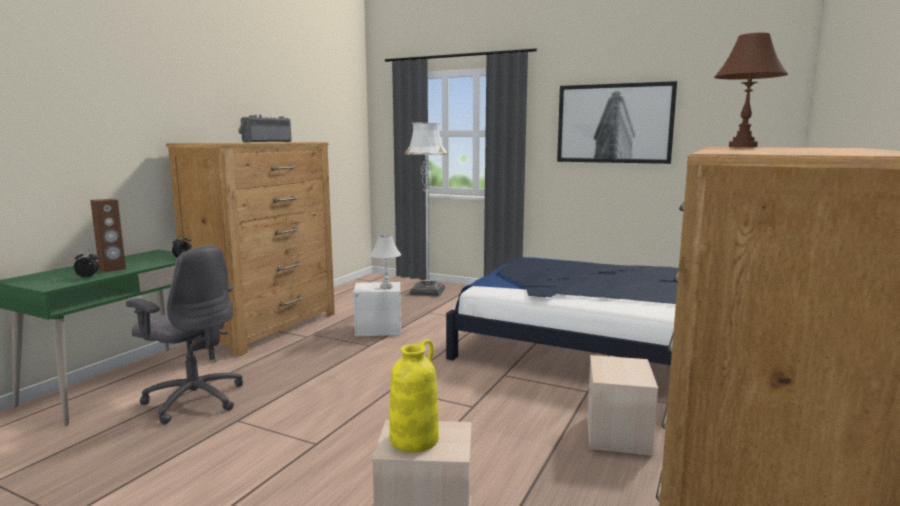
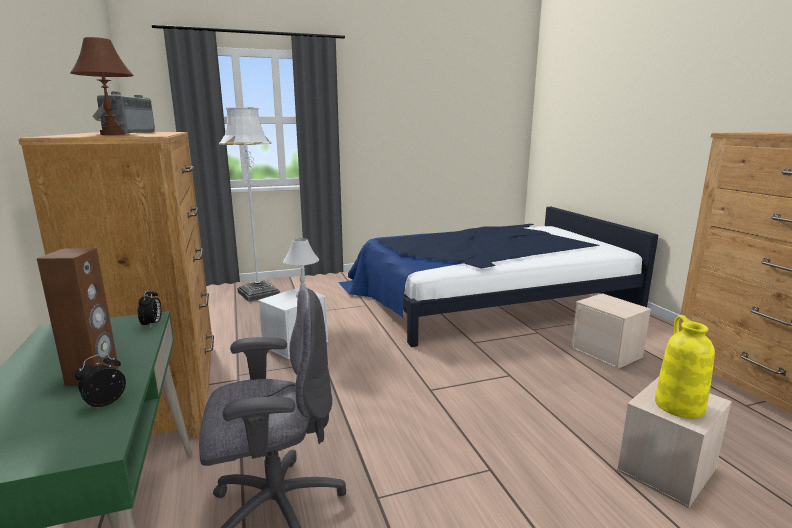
camera: 45 degrees left, 5 degrees up
picture [557,81,677,164] -> none
brown table lamp [714,33,788,147] -> brown table lamp moved to [70,37,134,135]

